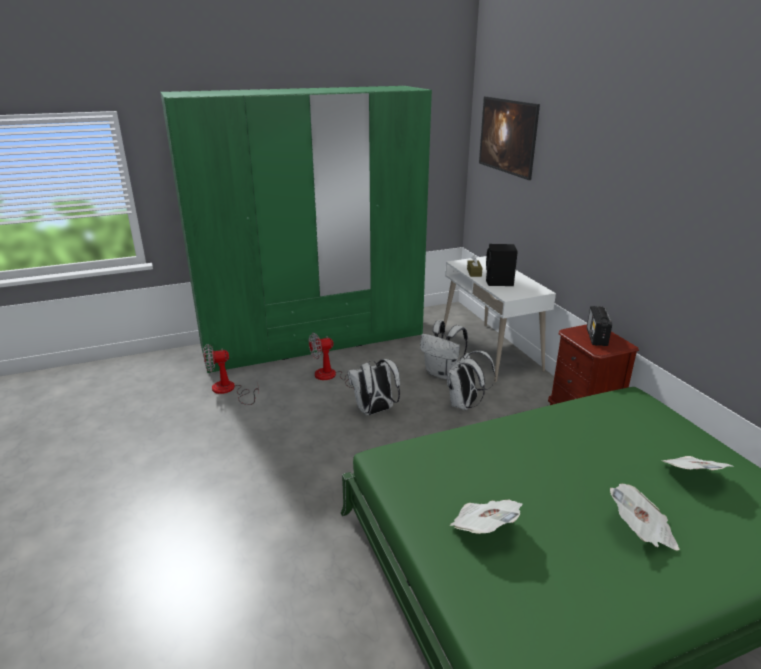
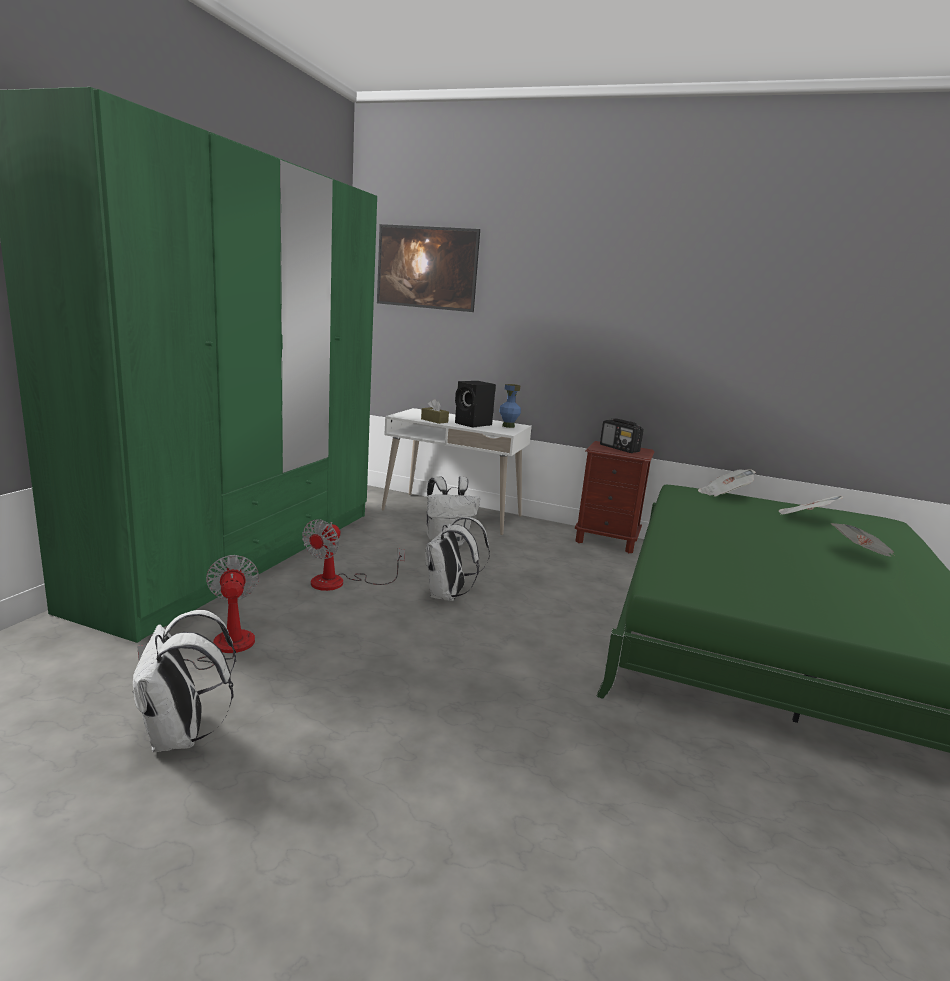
camera: 50 degrees left, 10 degrees down
fan [204,344,259,405] -> fan turned 135 degrees clockwise [137,555,259,670]
white backpack [447,350,496,410] -> white backpack moved to [132,610,236,752]
newspaper [450,500,523,534] -> newspaper moved to [698,469,756,496]
none -> blue vase [499,384,521,428]

